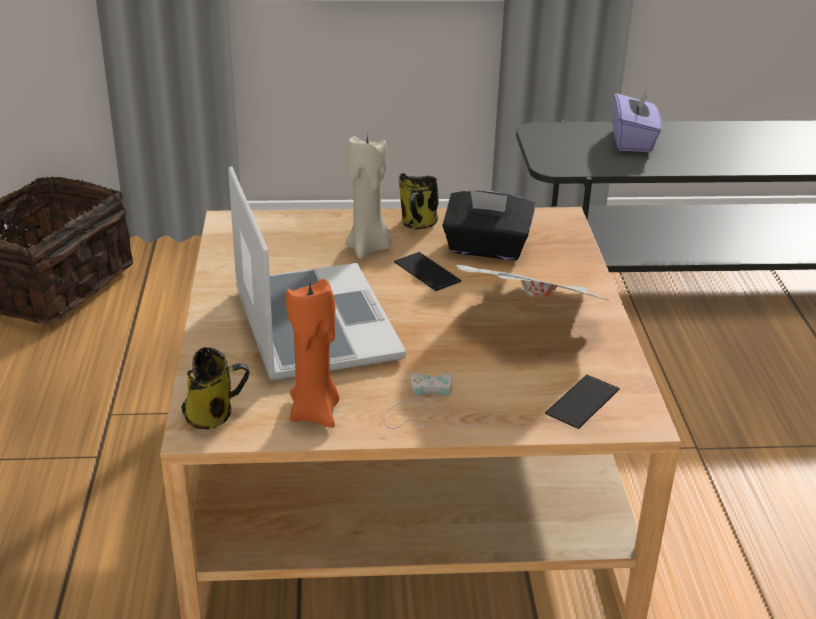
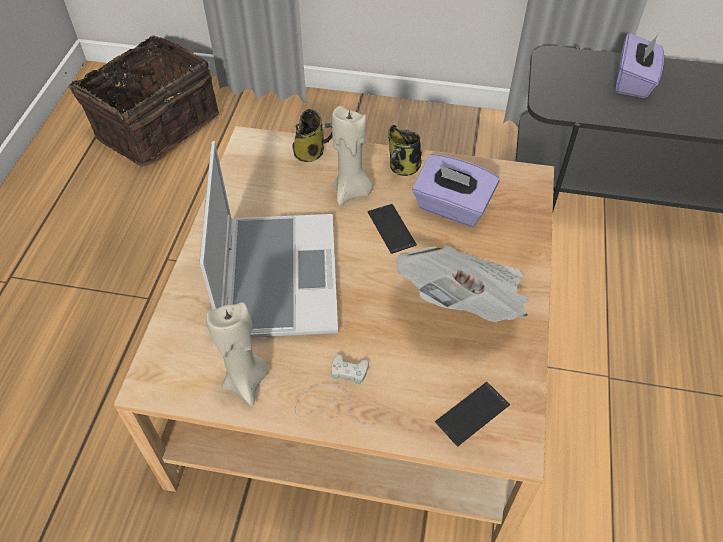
camera: 15 degrees right, 20 degrees up
mug [181,347,250,429] -> mug moved to [292,109,333,162]
orange candle [286,279,340,428] -> beige candle [206,302,268,406]
black tissue box [442,190,535,260] -> purple tissue box [412,154,500,227]

